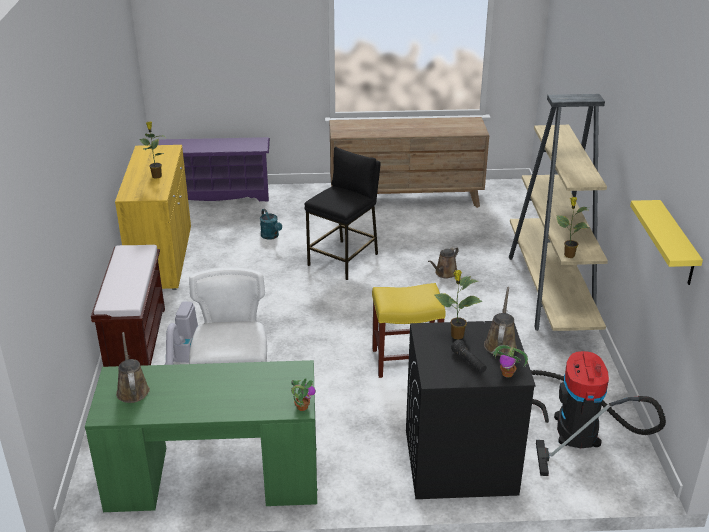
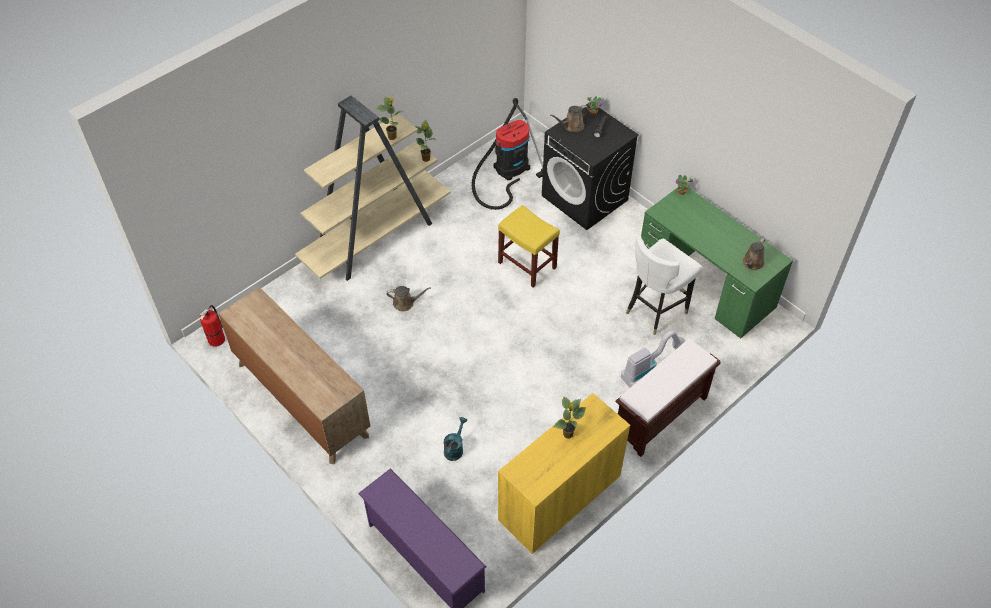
camera: 130 degrees left, 20 degrees up
black stool [304,147,381,280] -> none
potted plant [434,270,483,340] -> potted plant moved to [375,96,403,140]
yellow shelf [630,200,703,285] -> none
none -> fire extinguisher [200,305,225,347]

